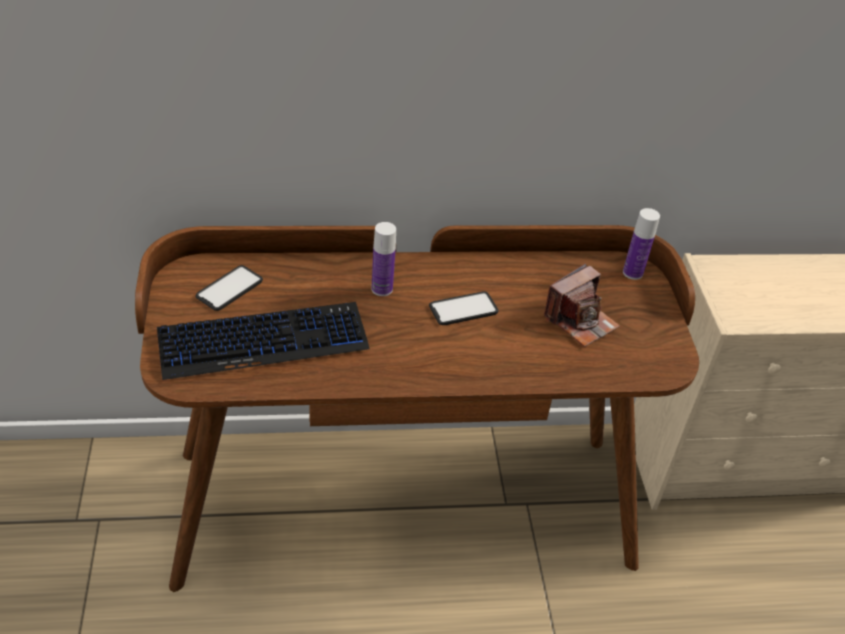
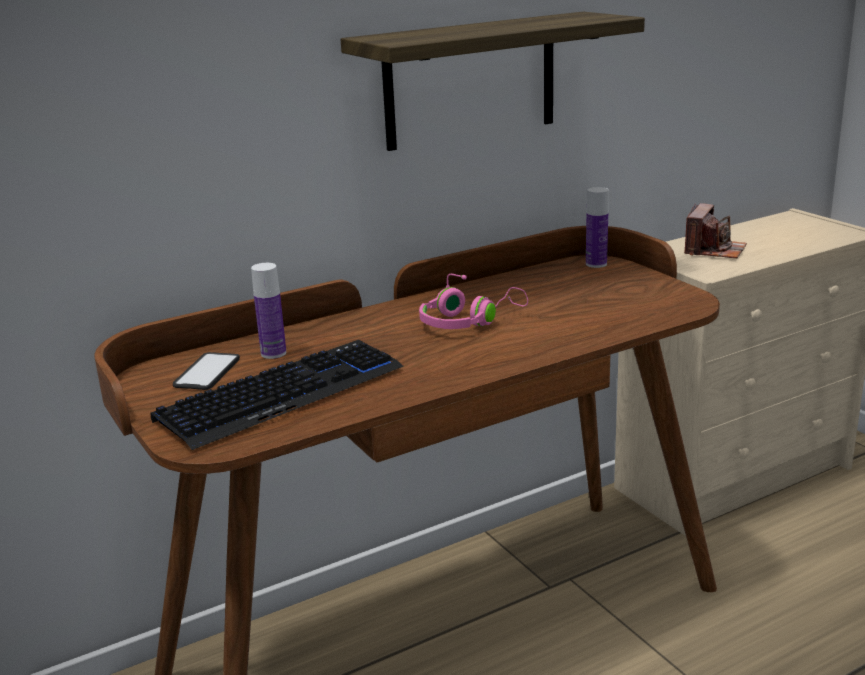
camera: 20 degrees left, 20 degrees down
bottle [371,222,396,296] -> bottle moved to [251,263,286,359]
phone [429,291,499,325] -> pink headphones [419,274,528,329]
camera [544,263,620,347] -> camera moved to [684,203,747,258]
none -> shelf [340,12,645,151]

